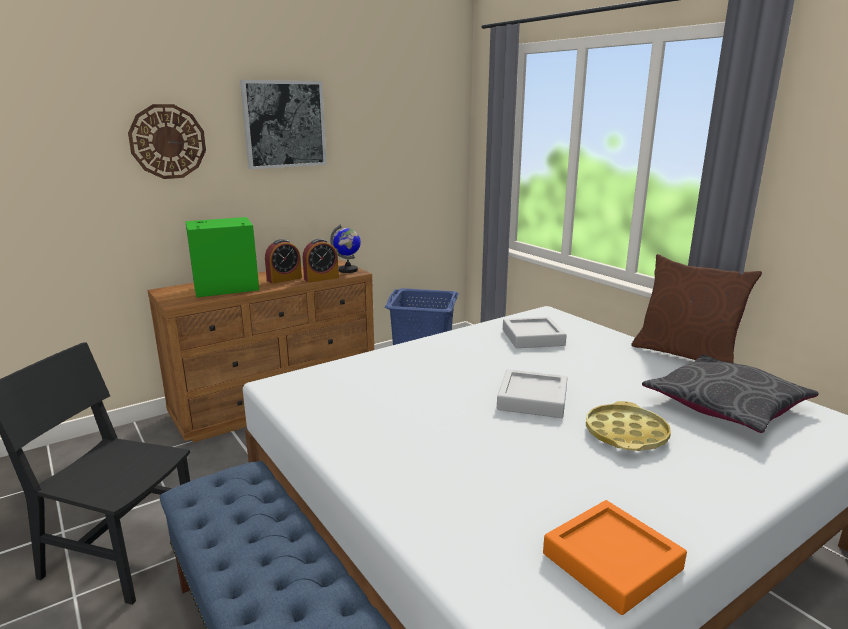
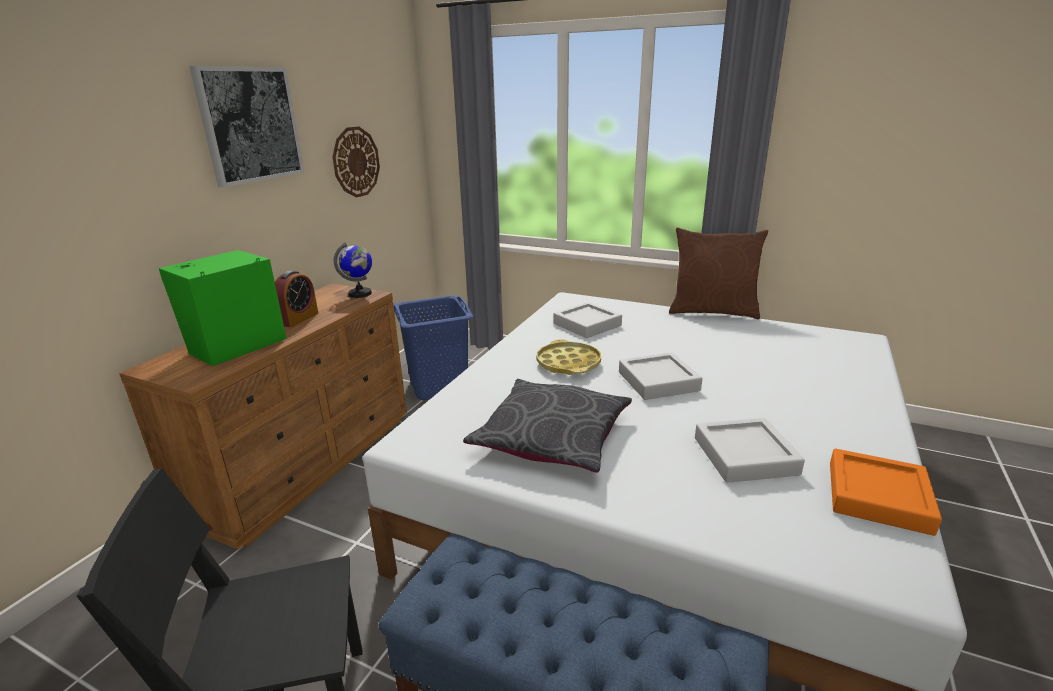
camera: 30 degrees left, 5 degrees up
wall clock [128,104,206,179] -> wall clock moved to [332,126,380,198]
alarm clock [303,239,339,283] -> none
yellow tray [586,401,671,451] -> yellow tray moved to [537,339,601,375]
grey pillow [642,355,819,433] -> grey pillow moved to [463,379,632,473]
none -> grey tray [695,418,805,483]

